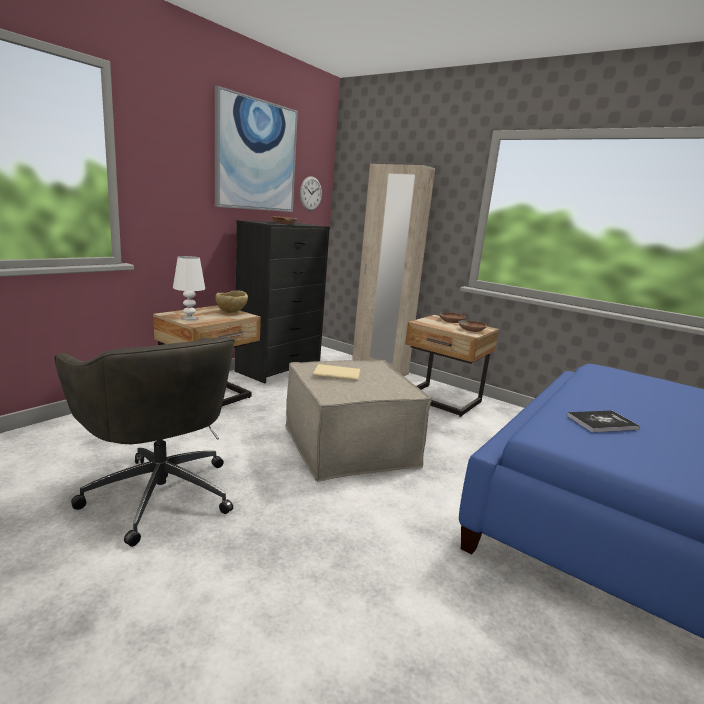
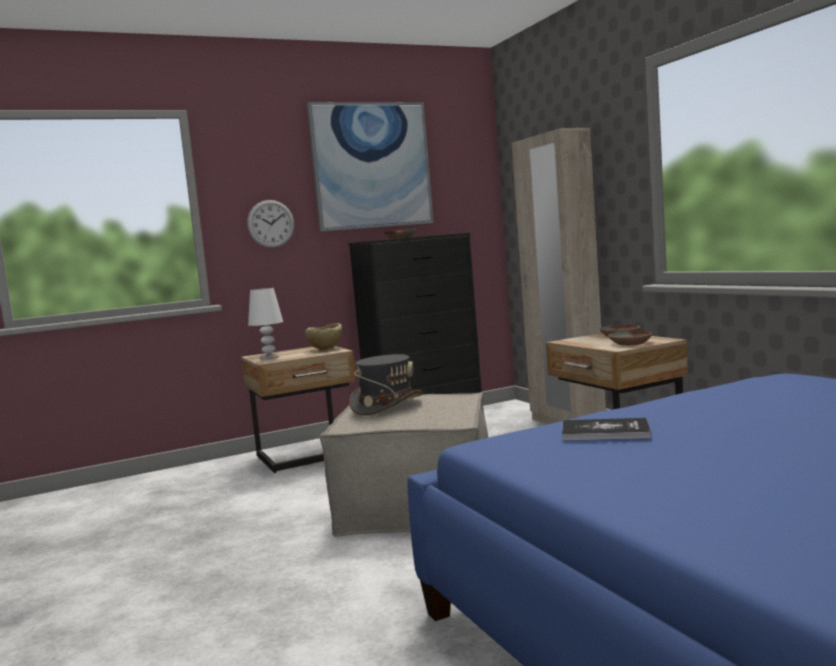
camera: 30 degrees right, 10 degrees down
grey office chair [55,336,235,547] -> none
wall clock [300,176,322,211] -> wall clock moved to [247,200,294,248]
beige book [313,364,360,381] -> grey hat [349,354,423,415]

